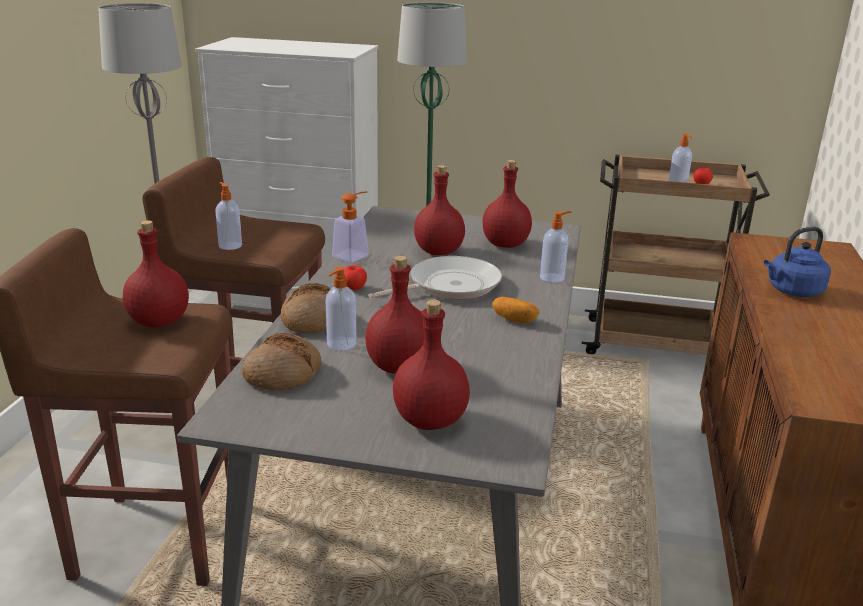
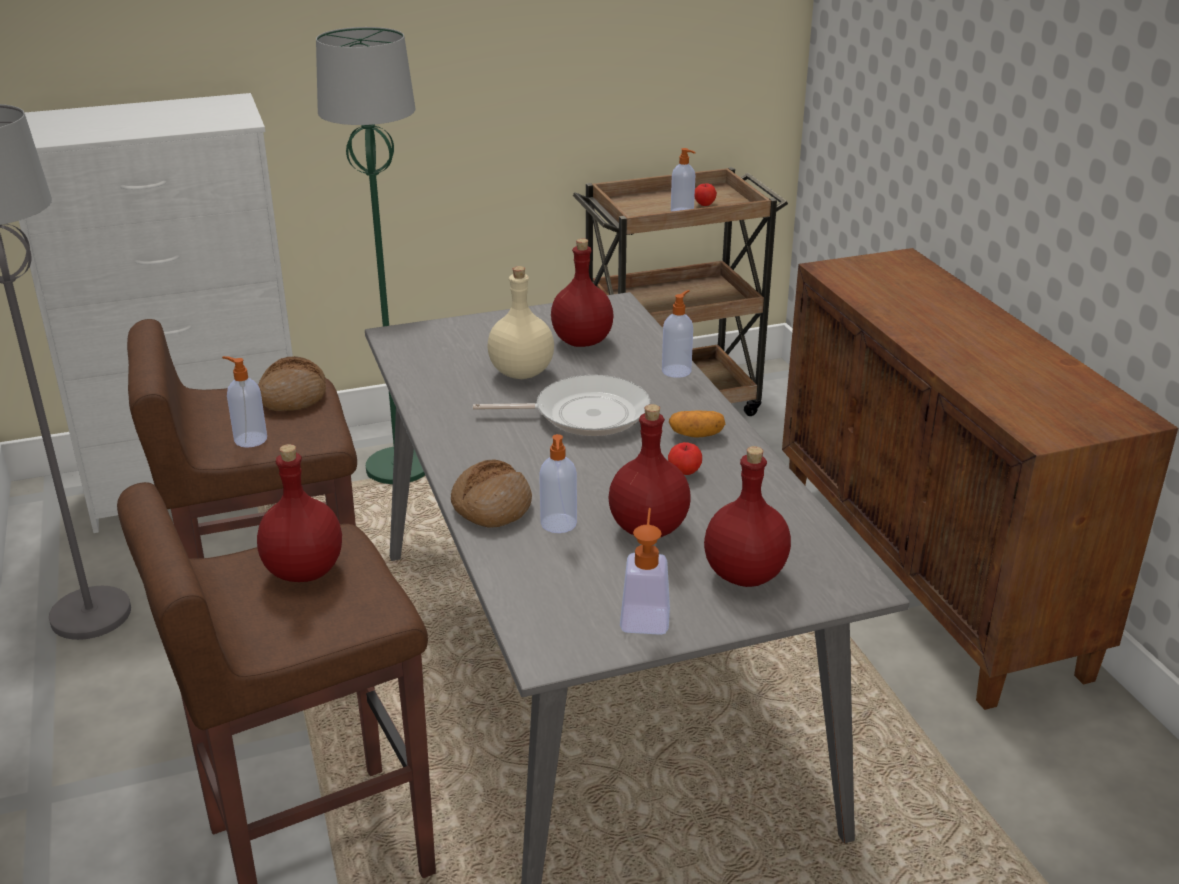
camera: 30 degrees left, 5 degrees up
bread [242,333,322,390] -> bread moved to [258,356,326,411]
soap dispenser [332,191,369,262] -> soap dispenser moved to [620,508,670,635]
apple [344,265,367,290] -> apple moved to [668,442,702,475]
frying pan [368,256,502,299] -> frying pan turned 60 degrees clockwise [473,375,650,436]
red bottle [414,165,465,255] -> beige bottle [487,266,554,379]
blue kettle [764,227,831,297] -> none

